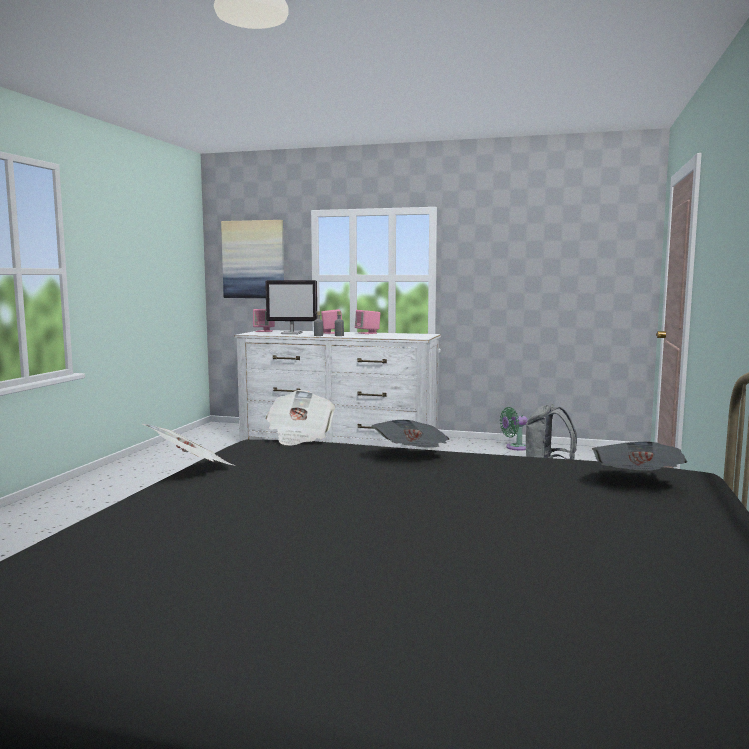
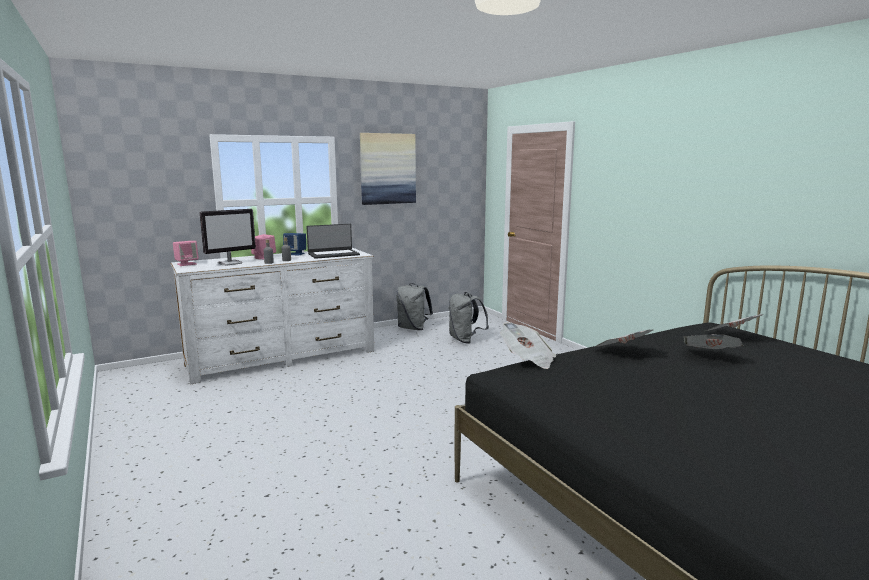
camera: 45 degrees left, 5 degrees up
newspaper [143,424,233,465] -> newspaper moved to [684,334,743,349]
picture [221,220,284,298] -> picture moved to [360,133,416,205]
pink speaker [355,310,380,334] -> blue speaker [283,233,306,256]
green fan [500,407,528,450] -> grey backpack [396,283,433,330]
none -> laptop [306,224,360,259]

